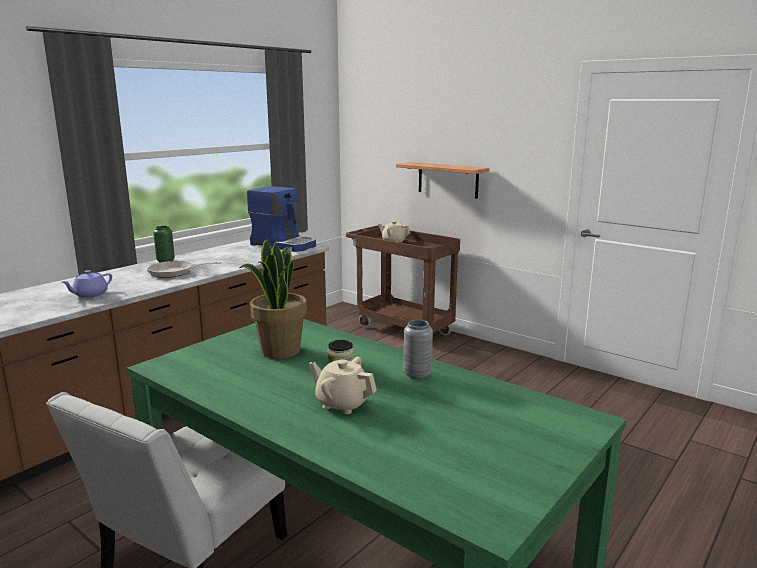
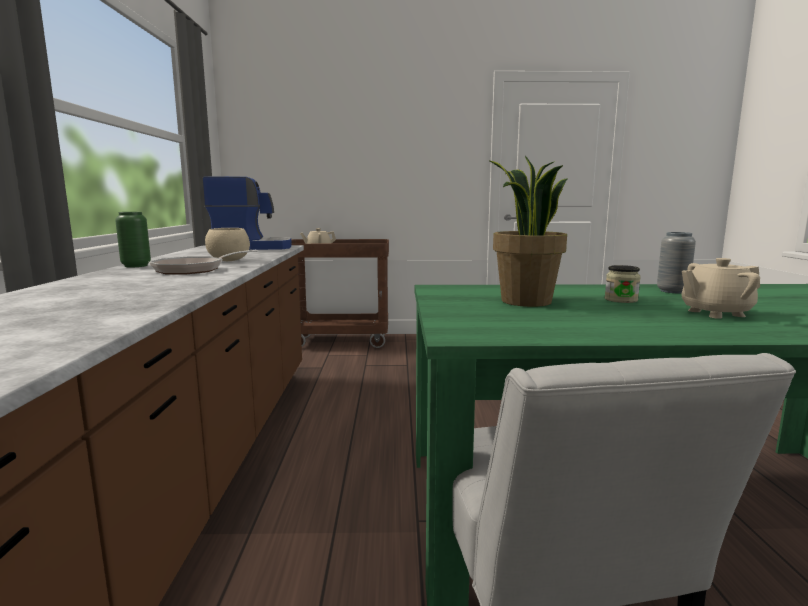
camera: 40 degrees left, 5 degrees down
purple teapot [62,270,112,298] -> none
shelf [396,162,490,199] -> none
none -> beige bowl [205,228,250,261]

